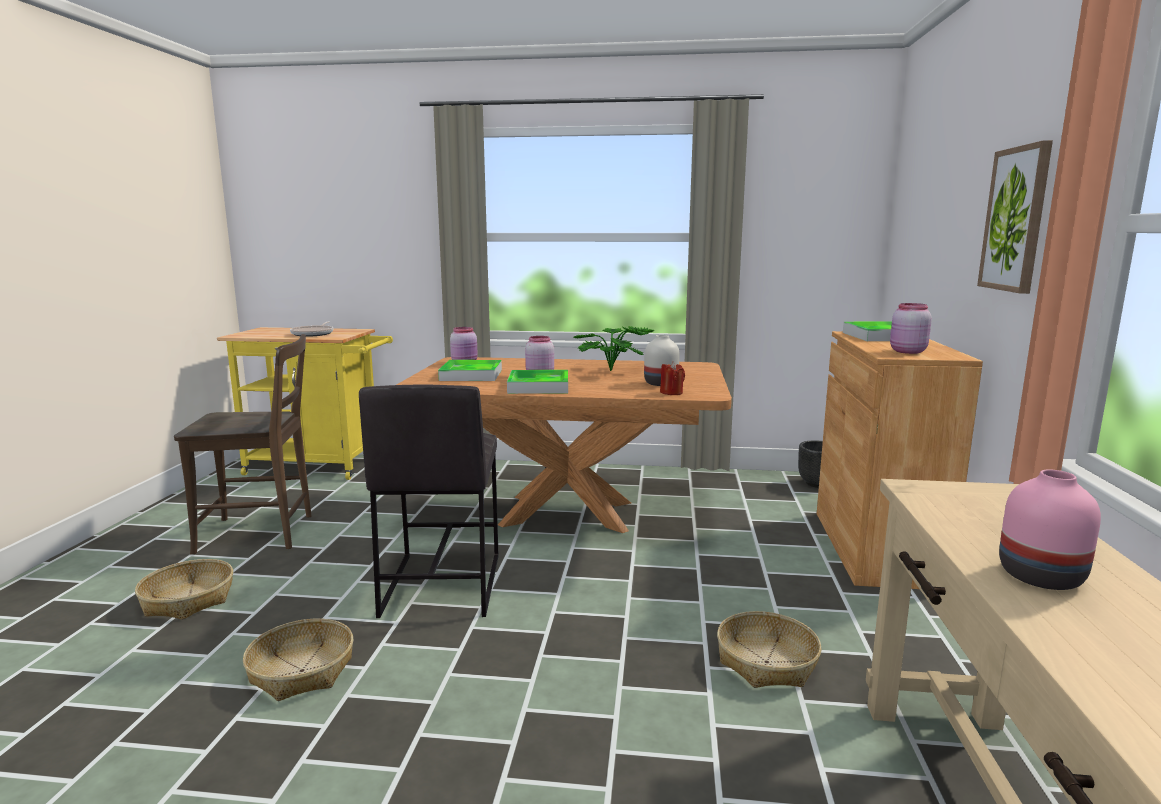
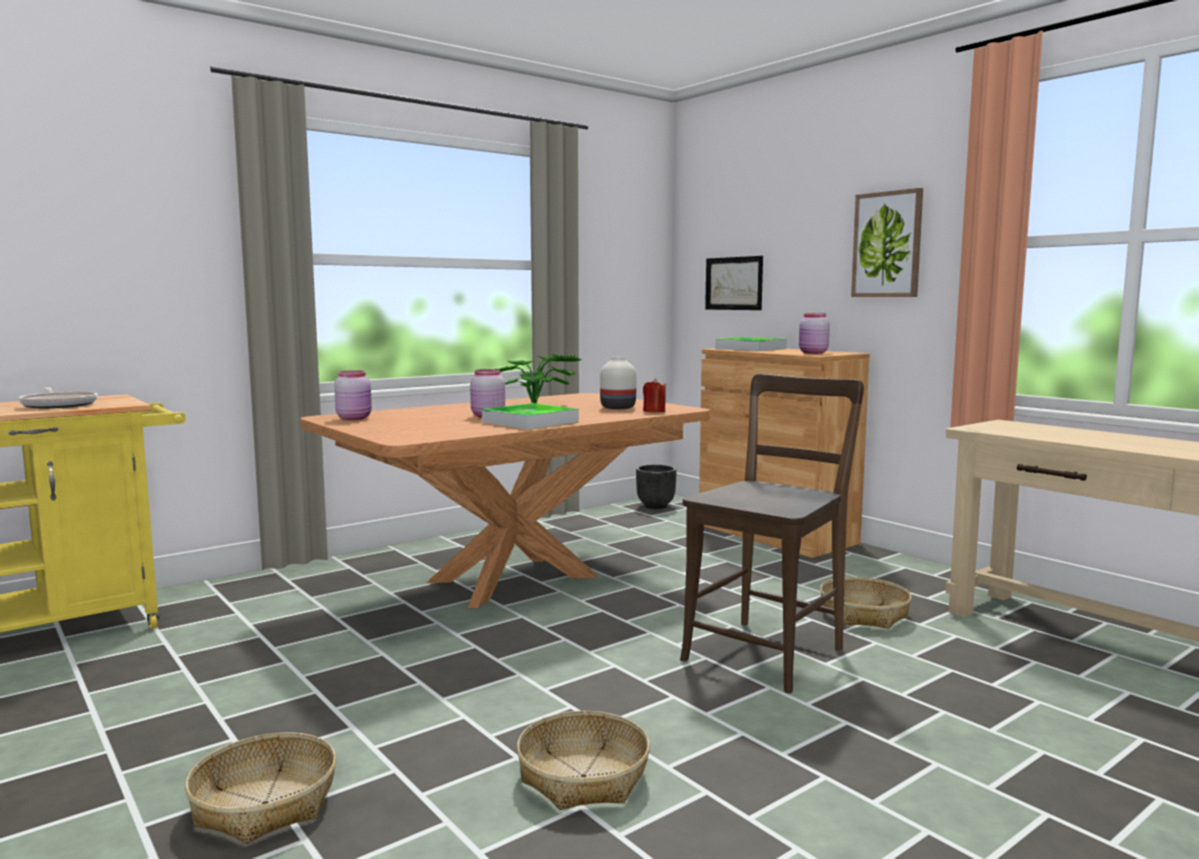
camera: 45 degrees left, 5 degrees down
brown chair [174,334,311,555] -> brown chair moved to [680,374,864,693]
grey stool [359,384,499,618] -> none
tray [438,360,502,381] -> none
pink vase [999,470,1101,590] -> none
none -> picture [705,256,763,310]

